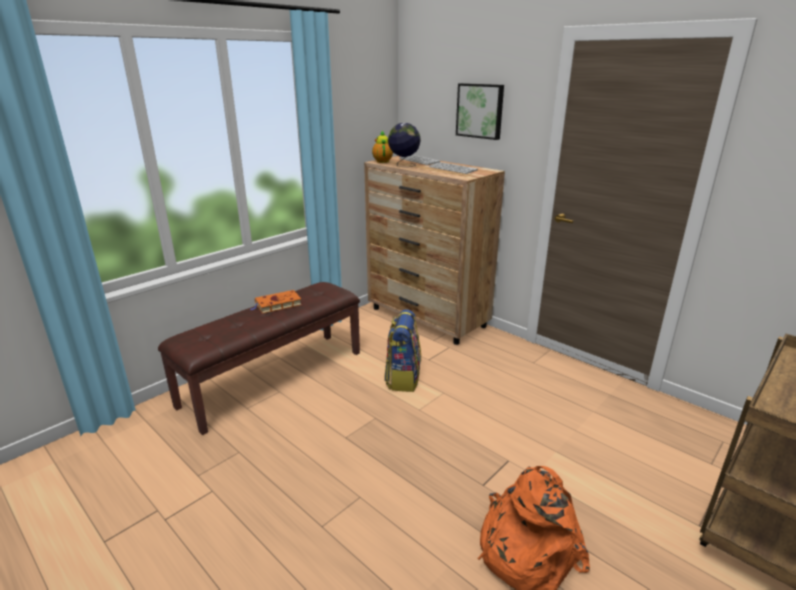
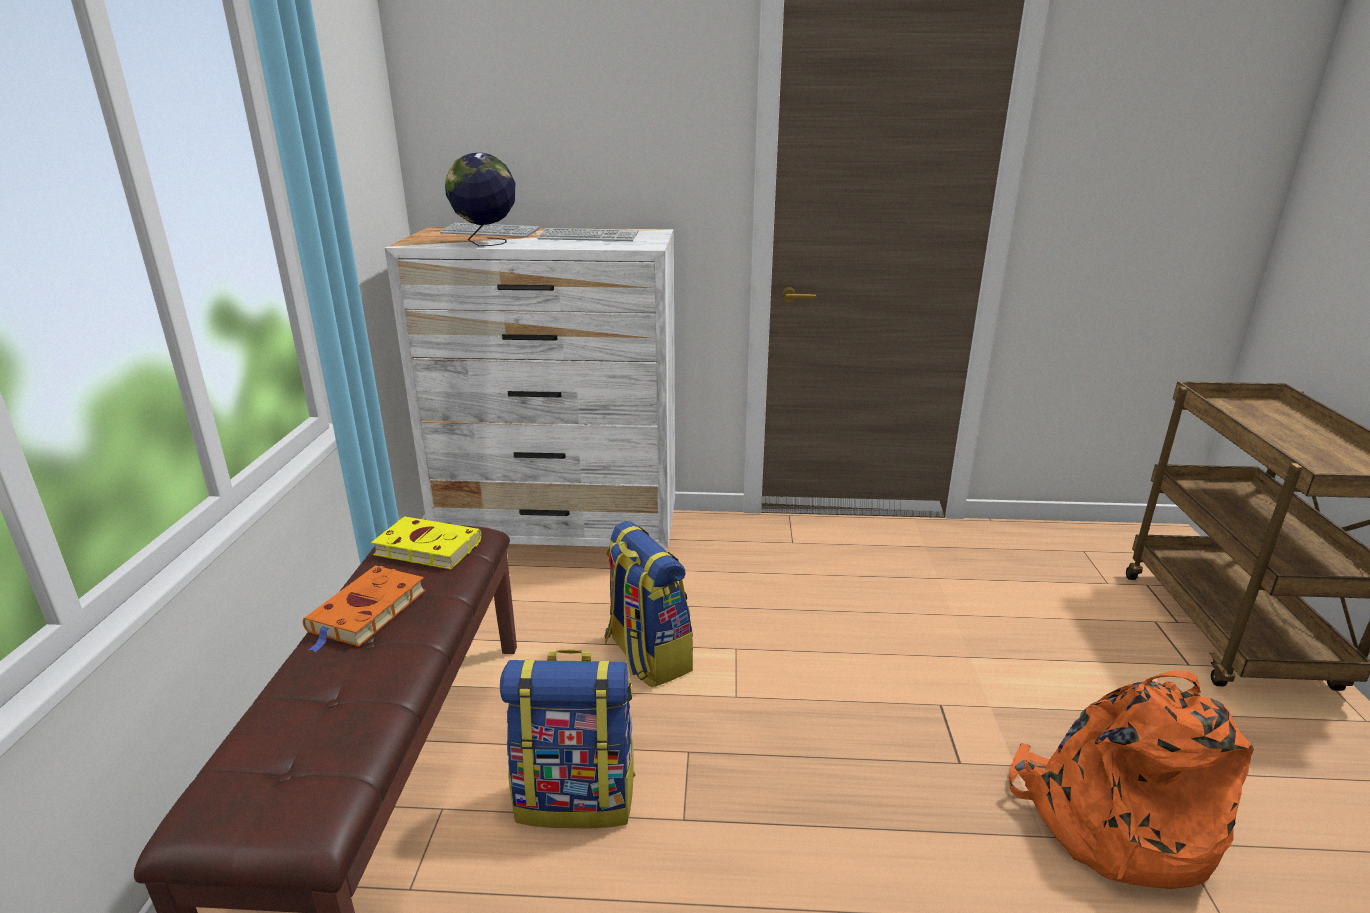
camera: 40 degrees left, 0 degrees up
brown dresser [364,156,505,345] -> white dresser [385,227,675,549]
teapot [372,130,393,163] -> none
picture [456,83,504,140] -> none
none -> yellow book [371,516,481,569]
none -> backpack [500,650,636,829]

